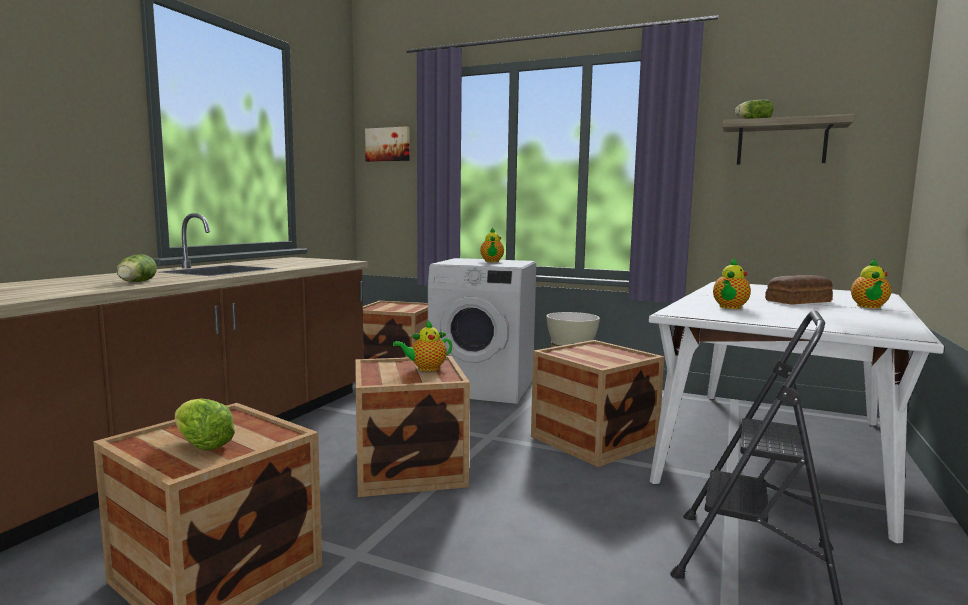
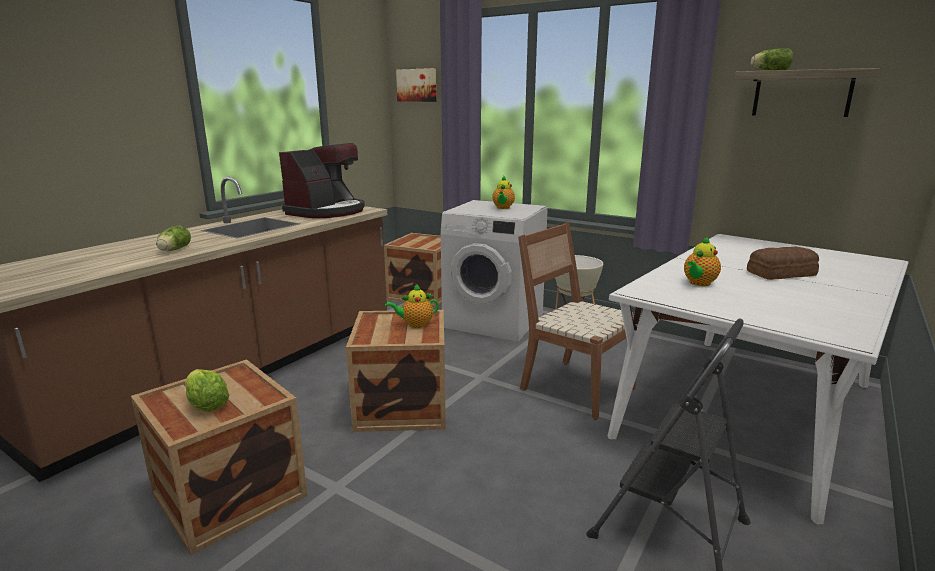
camera: 10 degrees right, 10 degrees up
crate [531,340,664,467] -> chair [518,222,636,420]
teapot [851,258,891,308] -> none
none -> coffee machine [279,143,365,218]

